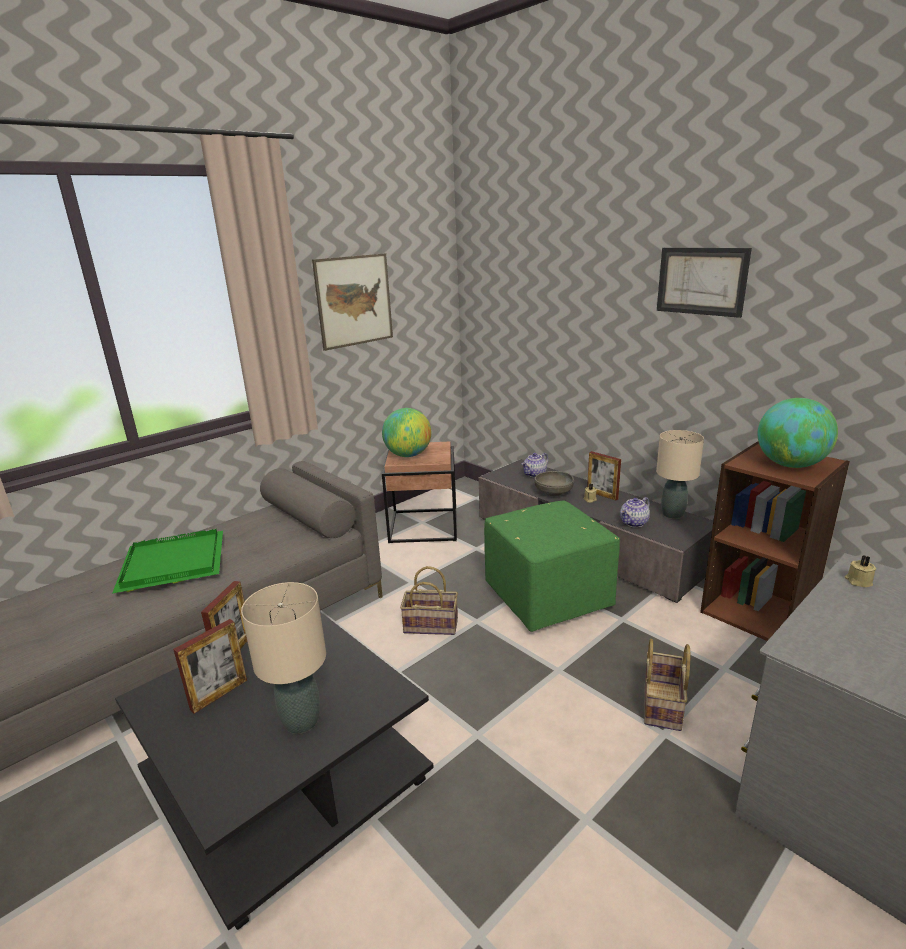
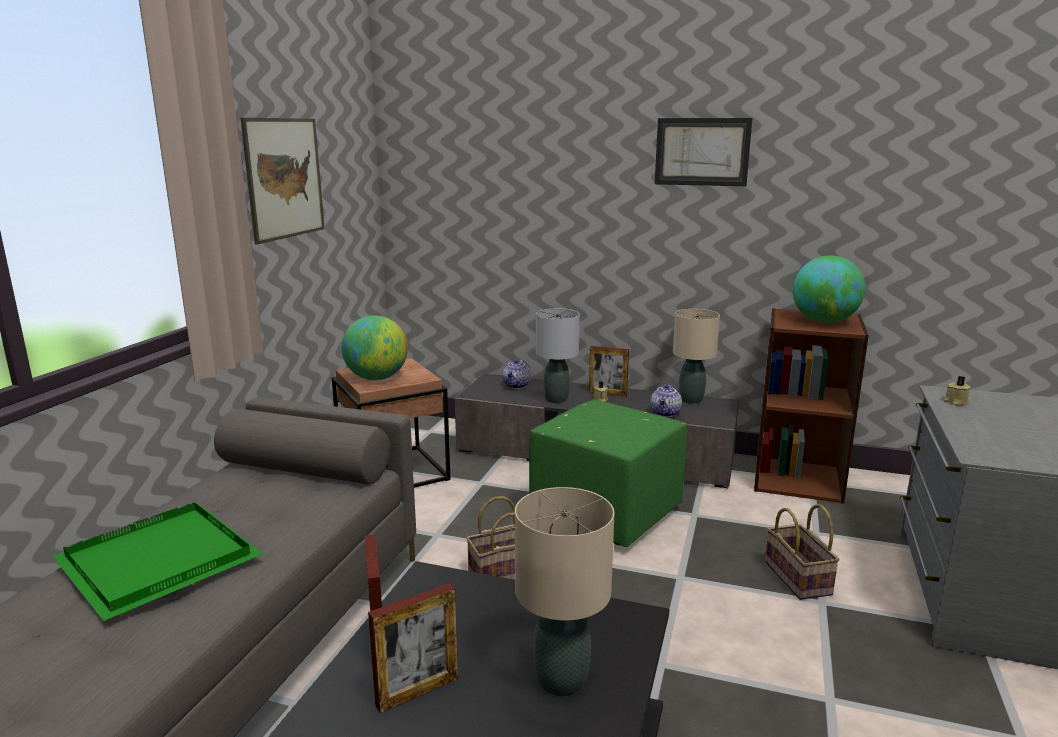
camera: 30 degrees left, 5 degrees down
picture frame [173,619,247,714] -> picture frame turned 45 degrees clockwise [368,583,458,713]
grey bowl [534,471,574,496] -> grey table lamp [536,309,580,403]

